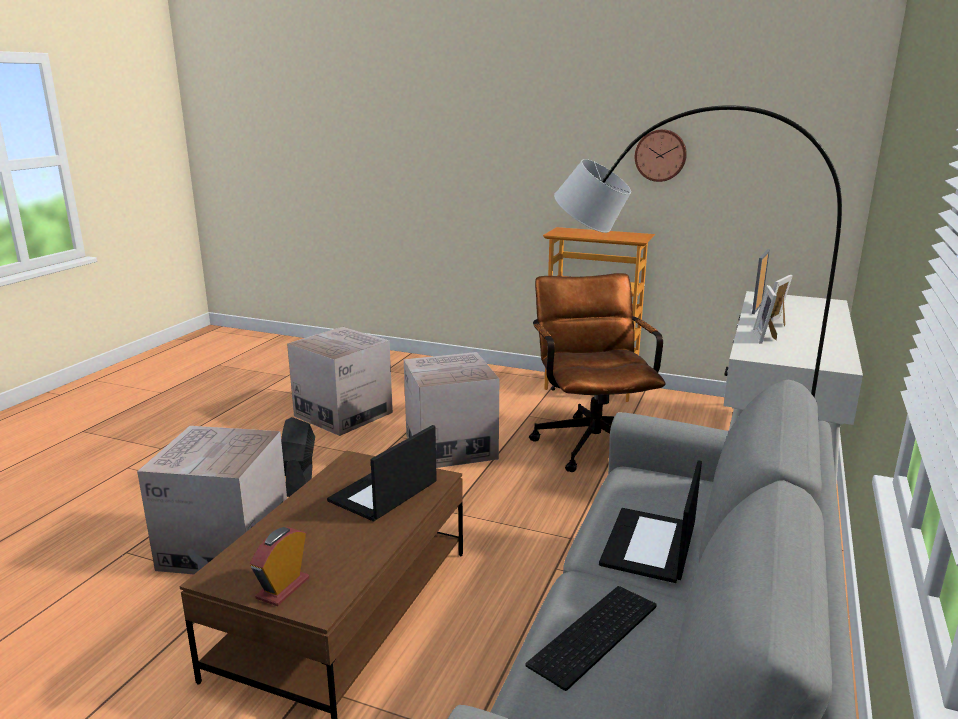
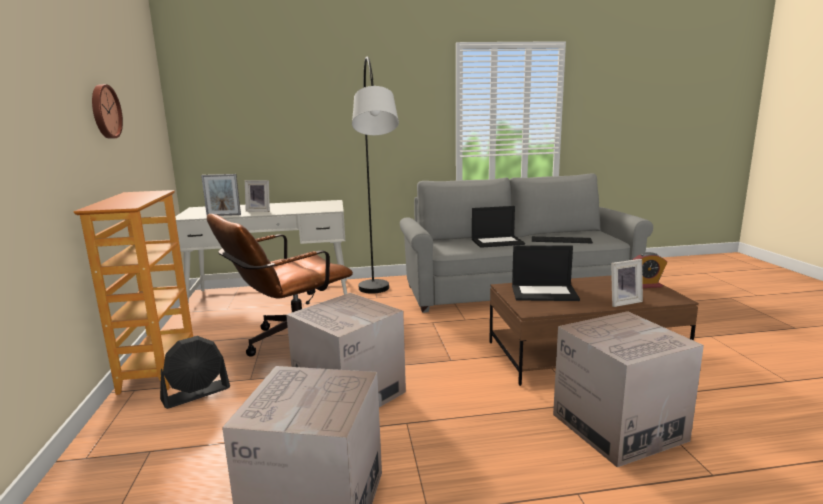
camera: 120 degrees left, 5 degrees down
black fan [281,417,315,497] -> black fan moved to [160,336,230,409]
picture frame [753,285,777,344] -> picture frame moved to [611,259,643,307]

